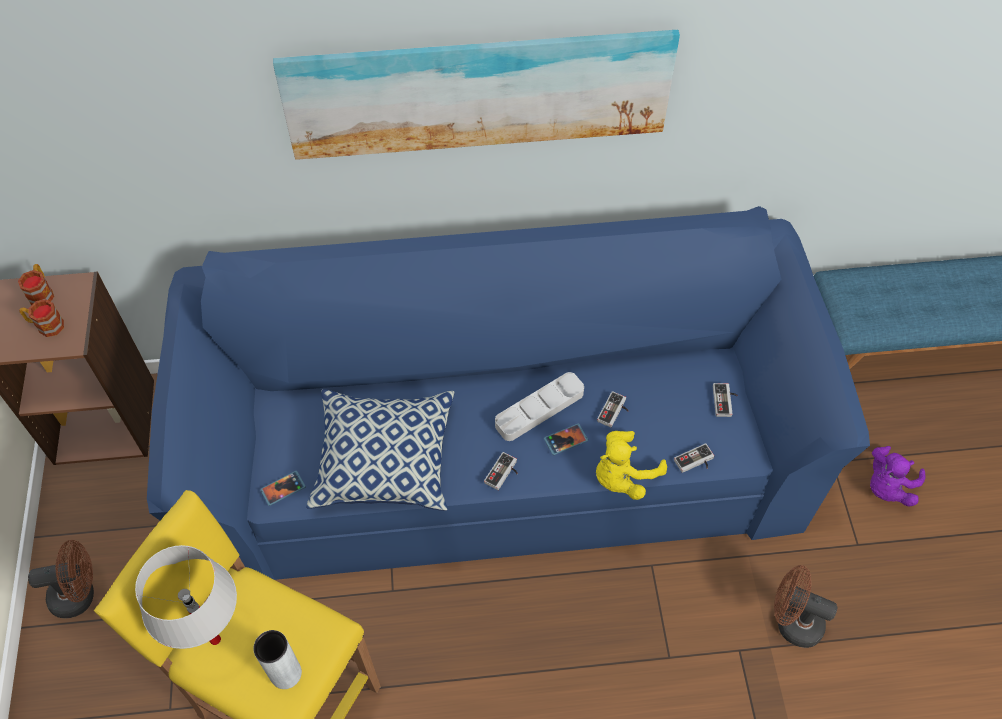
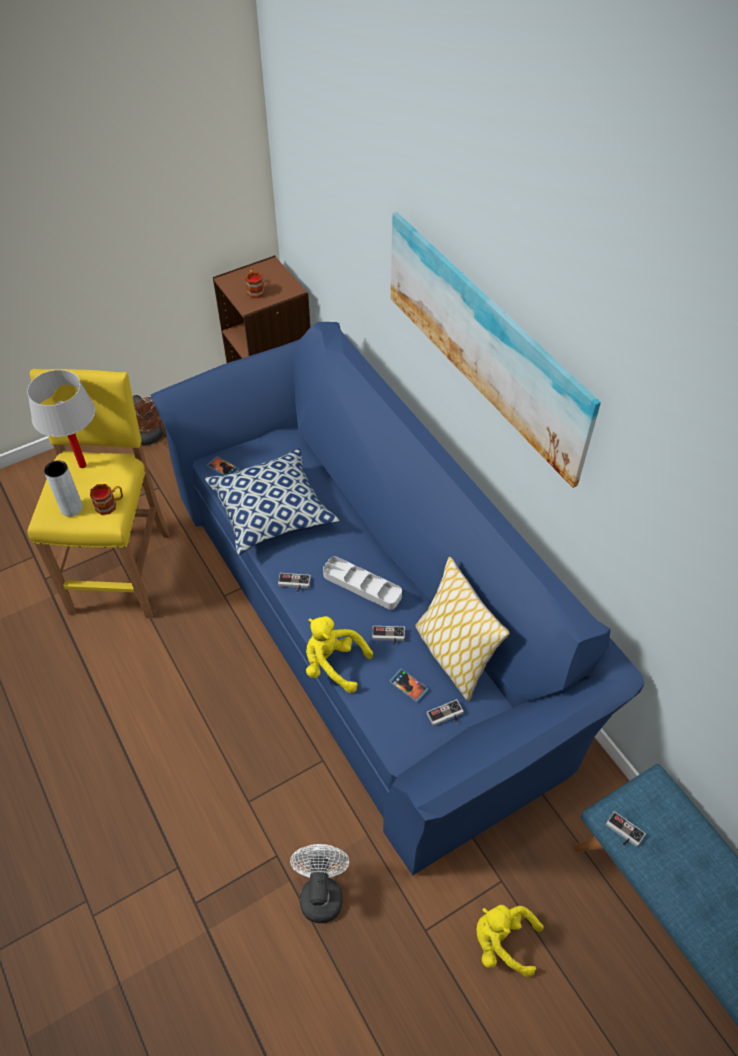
camera: 65 degrees right, 5 degrees down
mug [18,264,54,305] -> mug moved to [90,484,123,515]
phone [544,423,588,455] -> phone moved to [389,669,429,702]
game controller [674,443,714,473] -> game controller moved to [606,811,646,847]
brown fan [774,565,838,648] -> white fan [290,844,349,923]
purple plush toy [870,446,926,507] -> yellow plush toy [476,905,544,977]
none -> pillow [415,557,510,701]

